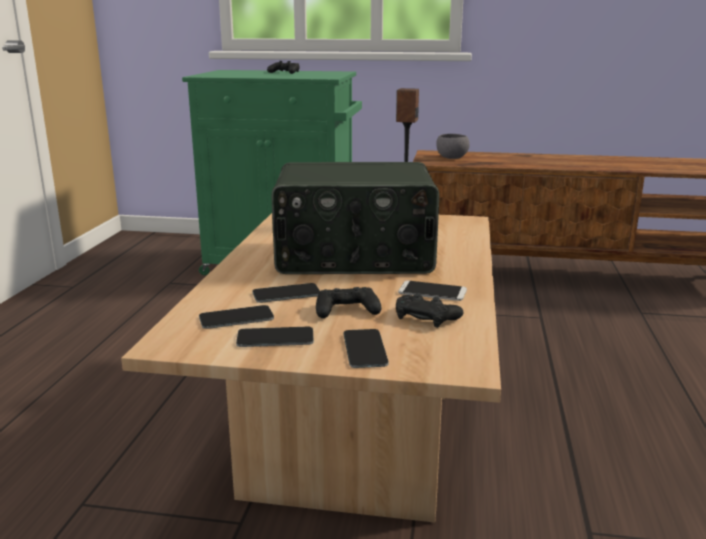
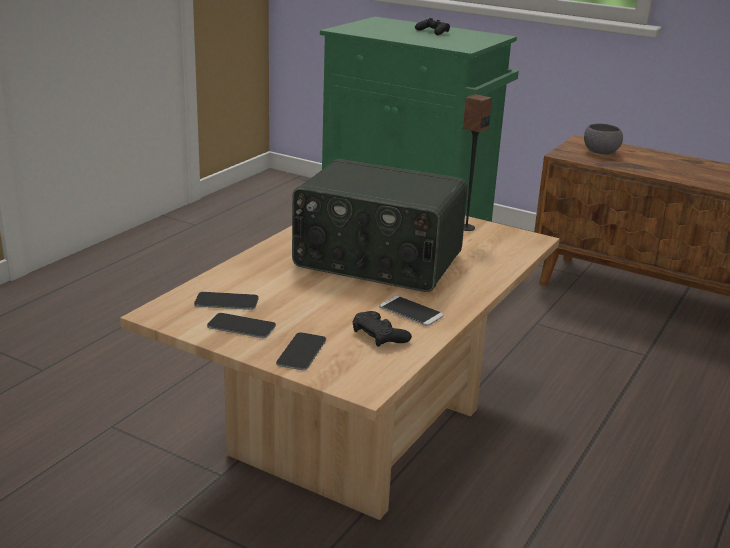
camera: 20 degrees right, 5 degrees up
phone [252,283,320,303] -> none
black game controller [316,287,382,318] -> none

